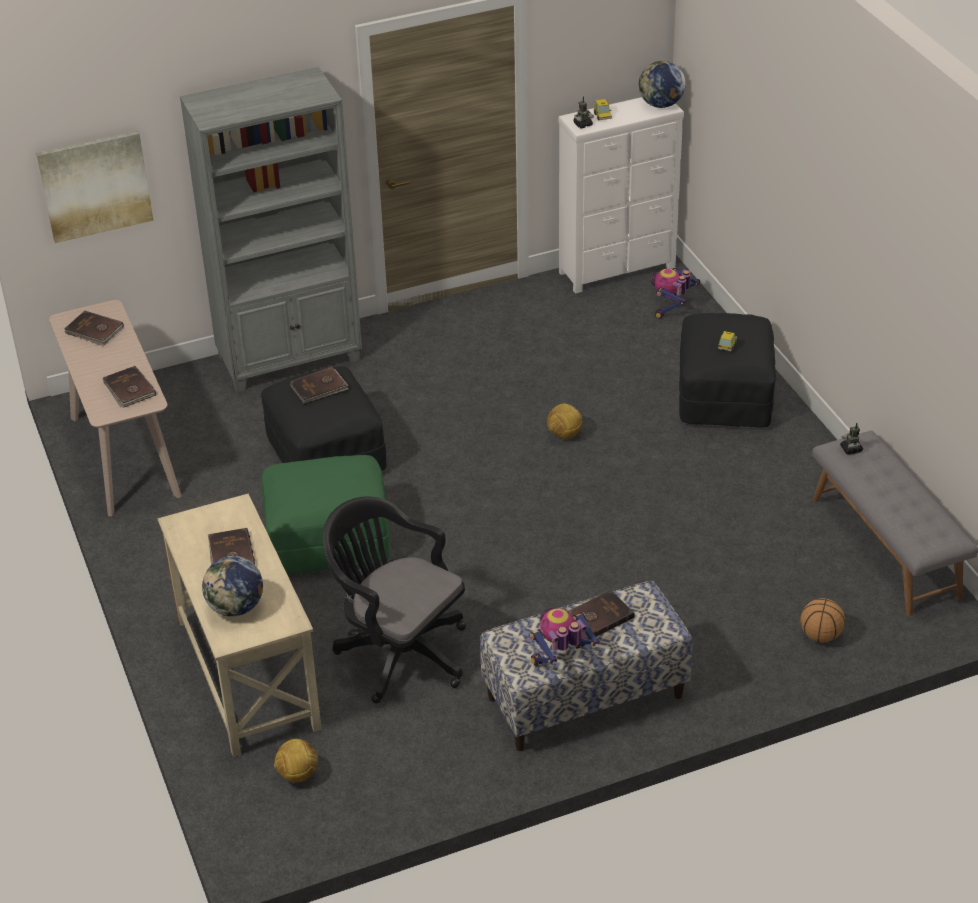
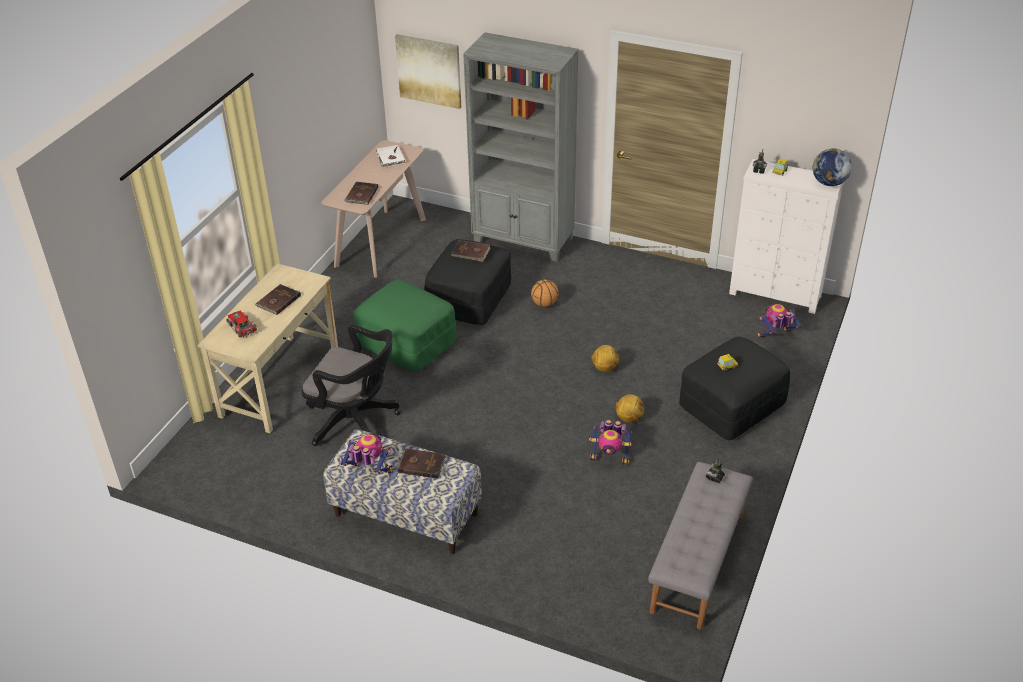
camera: 45 degrees right, 0 degrees up
brown book [64,310,124,346] -> white book [376,145,406,167]
globe [202,556,263,617] -> toy car [226,311,257,337]
football [274,739,318,783] -> football moved to [616,394,644,423]
black office chair [322,496,466,704] -> black office chair turned 120 degrees clockwise [302,324,401,446]
basketball [800,598,845,642] -> basketball moved to [531,280,559,307]
none -> toy robot [589,420,632,465]

